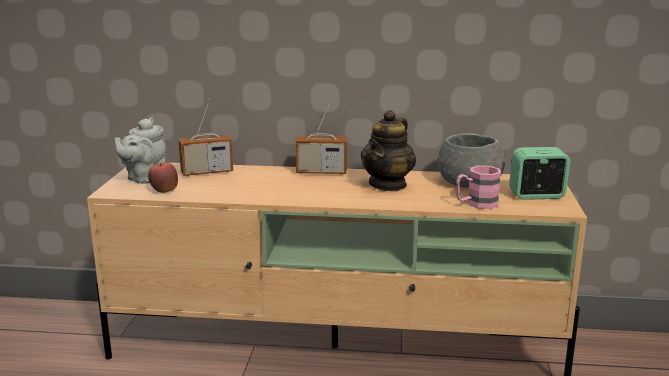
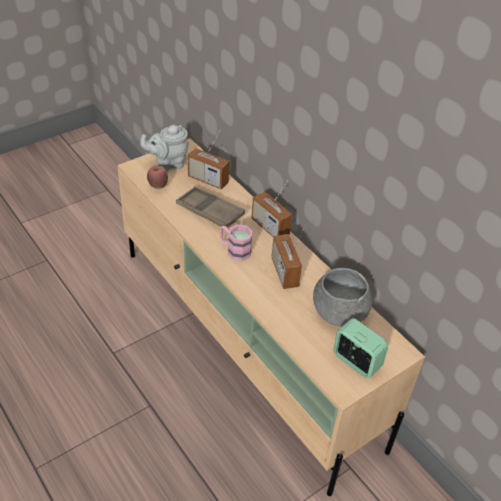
camera: 45 degrees right, 25 degrees up
teapot [361,110,416,191] -> radio [272,229,304,289]
pink mug [456,165,501,209] -> pink mug moved to [220,224,253,261]
none -> brown tray [176,186,245,228]

